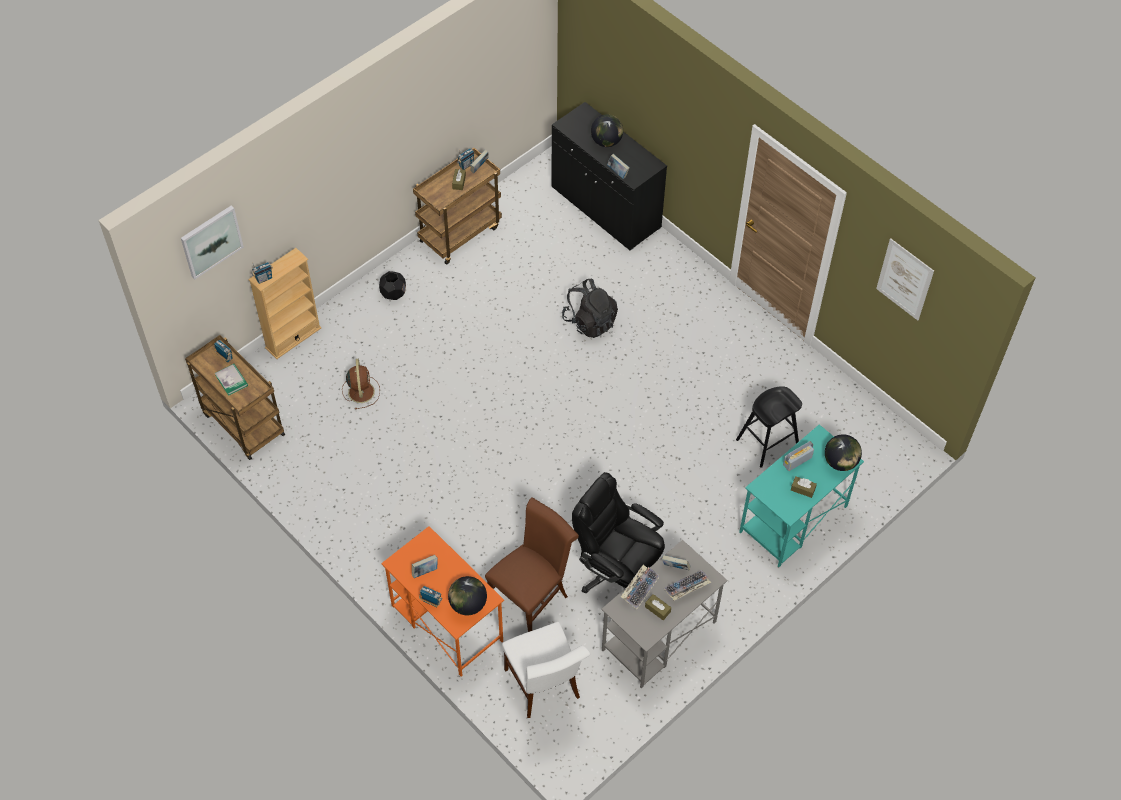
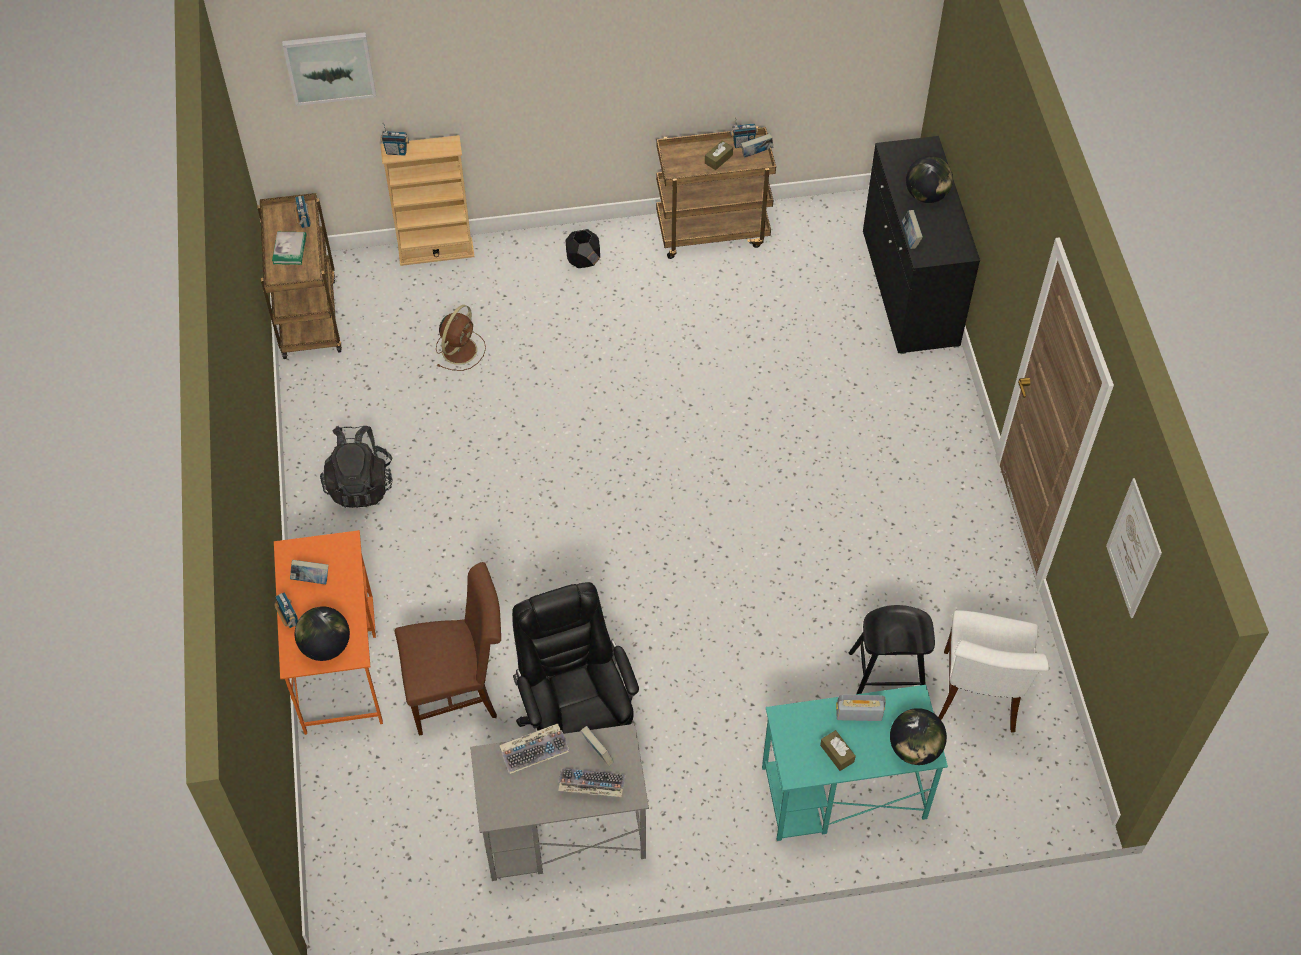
camera: 35 degrees right, 0 degrees up
white chair [502,622,591,718] -> white chair moved to [938,610,1049,732]
black backpack [562,279,618,338] -> black backpack moved to [320,426,392,508]
brown tissue box [645,594,671,620] -> none

